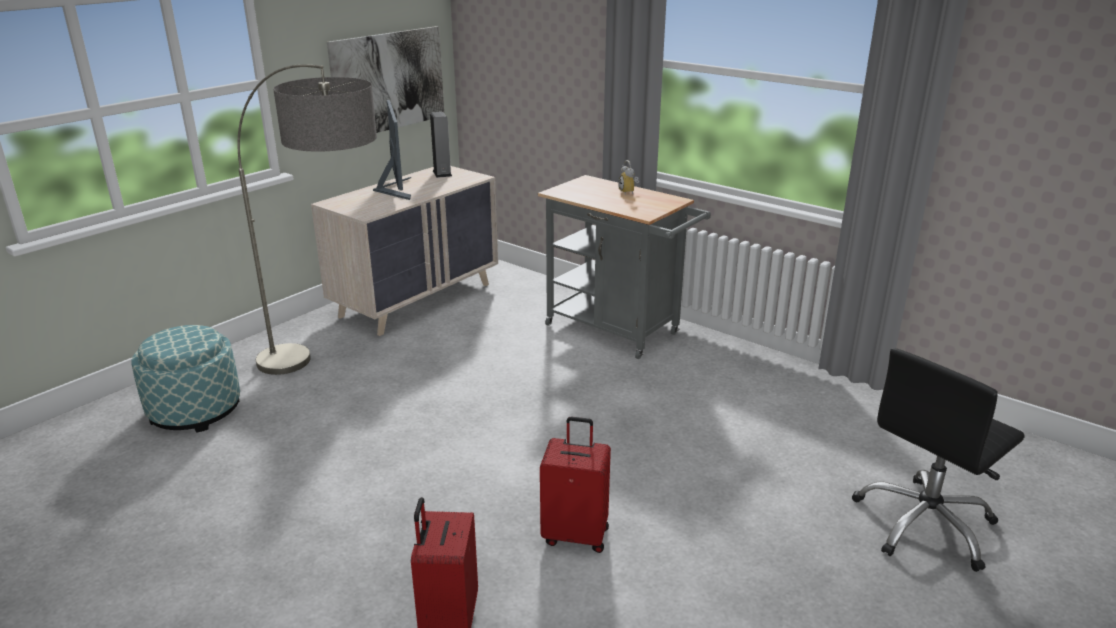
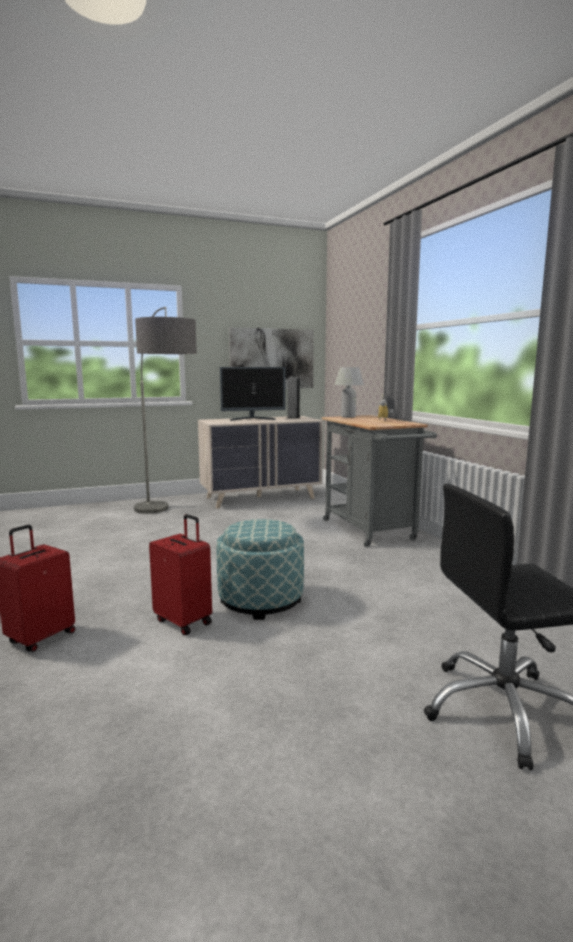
camera: 30 degrees right, 15 degrees down
ottoman [131,325,240,433] -> ottoman moved to [217,519,304,620]
monitor [373,100,411,200] -> monitor turned 60 degrees clockwise [220,367,285,421]
none -> white table lamp [334,367,364,418]

